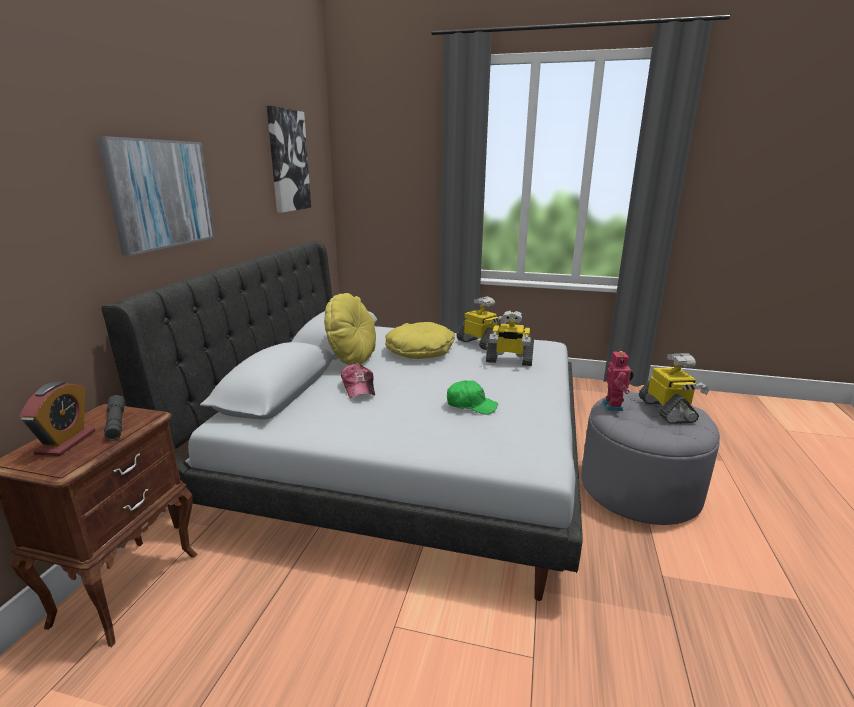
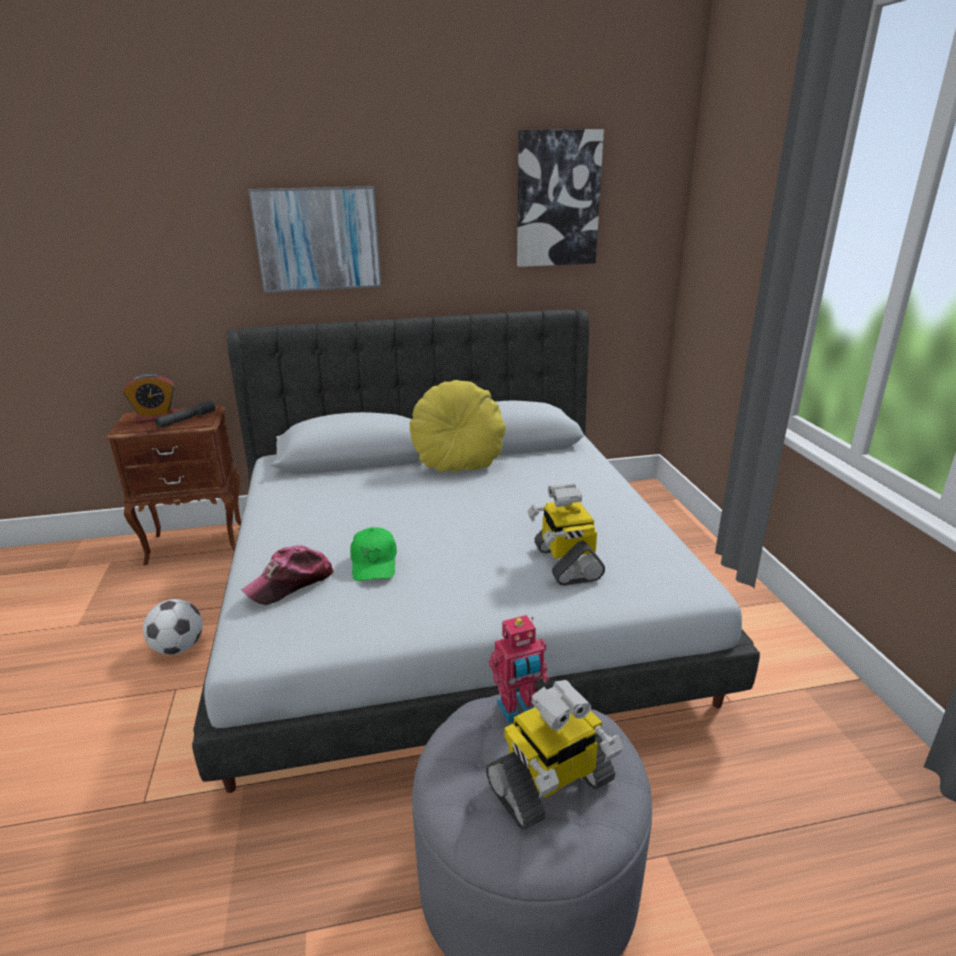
camera: 65 degrees right, 5 degrees up
cap [341,363,375,398] -> cap moved to [241,545,334,605]
yellow pillow [385,322,455,359] -> none
toy robot [457,296,506,350] -> none
none -> football [143,599,203,655]

